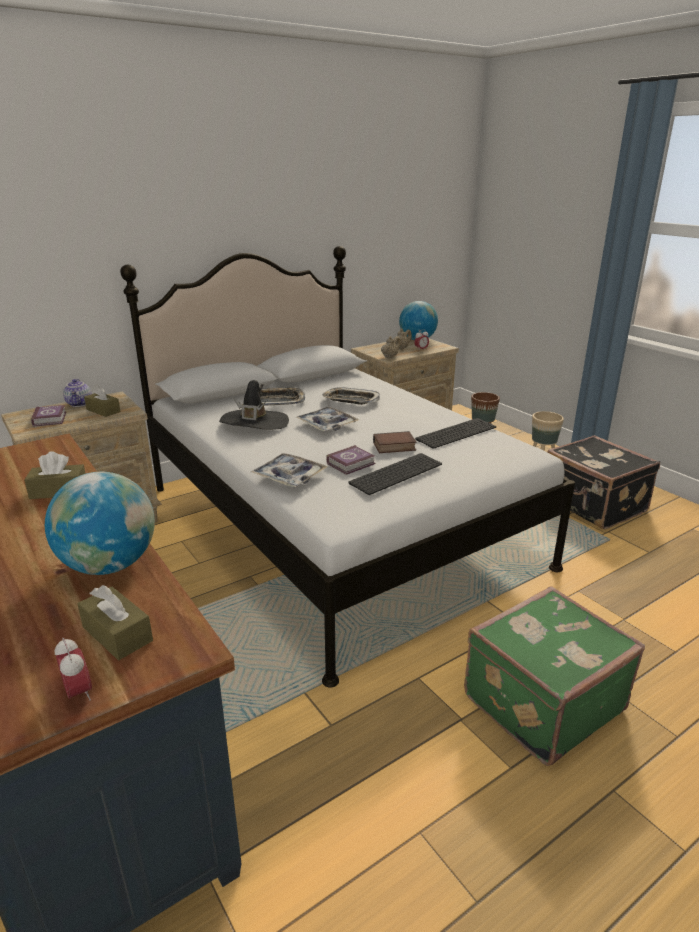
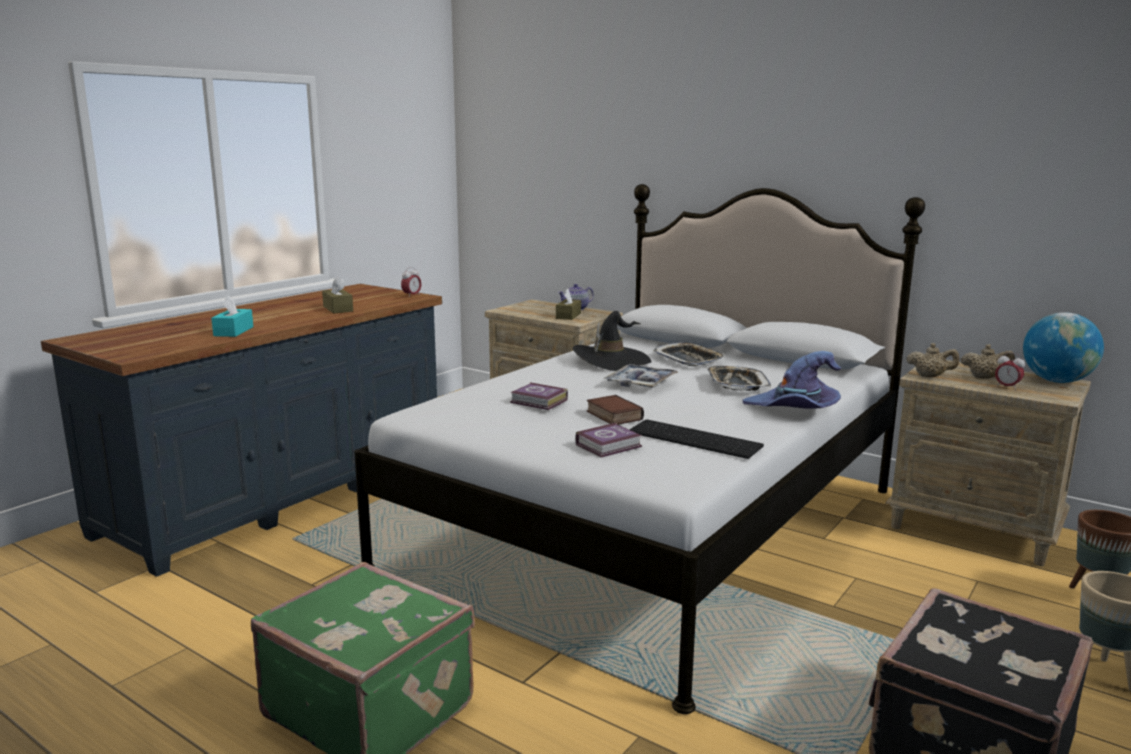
camera: 70 degrees right, 10 degrees down
book [31,405,66,427] -> book moved to [575,423,642,457]
globe [45,472,155,575] -> turquoise tissue box [211,295,253,337]
alarm clock [55,638,92,701] -> alarm clock moved to [401,267,422,296]
brown tissue box [78,585,153,660] -> none
tray [251,453,328,487] -> none
keyboard [349,453,442,495] -> none
none -> purple hat [742,351,841,409]

